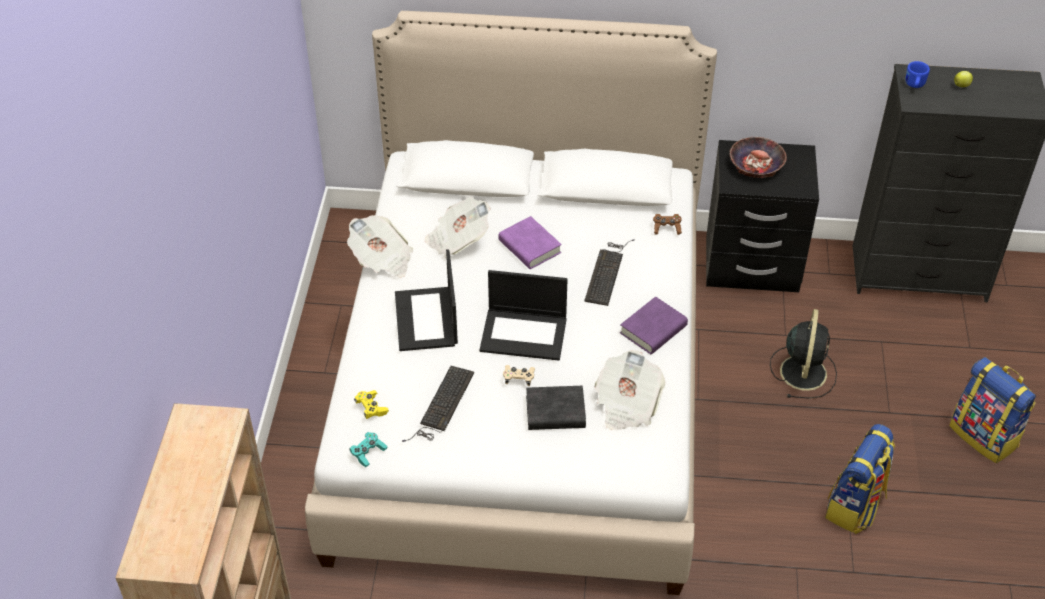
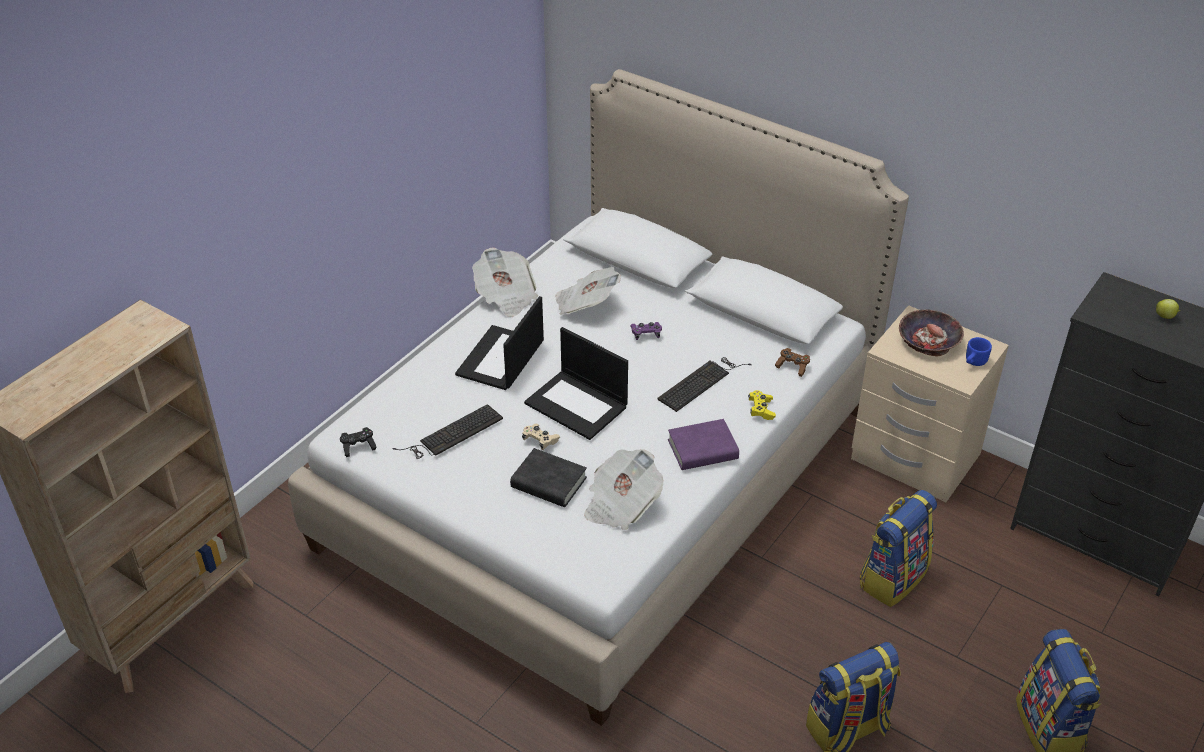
camera: 30 degrees right, 5 degrees down
turquoise game controller [349,432,388,467] -> black game controller [340,427,377,457]
yellow game controller [354,390,389,419] -> yellow game controller moved to [748,390,776,420]
purple book [499,216,562,269] -> purple game controller [630,322,662,340]
black nightstand [706,140,819,292] -> beige nightstand [851,305,1009,502]
black fan [770,309,837,398] -> backpack [859,490,937,607]
blue mug [905,61,930,88] -> blue mug moved to [966,337,992,366]

